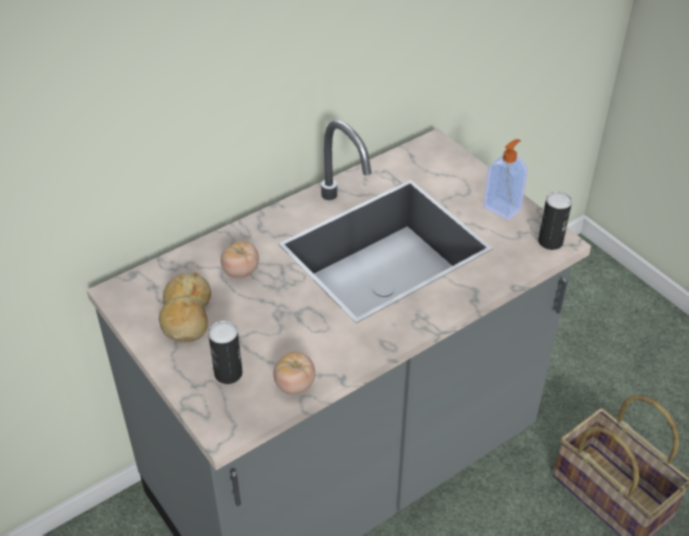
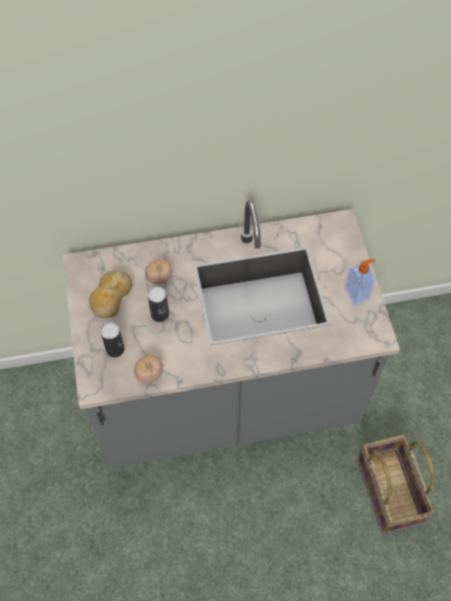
camera: 25 degrees right, 15 degrees up
can [538,191,572,250] -> can moved to [148,286,169,322]

